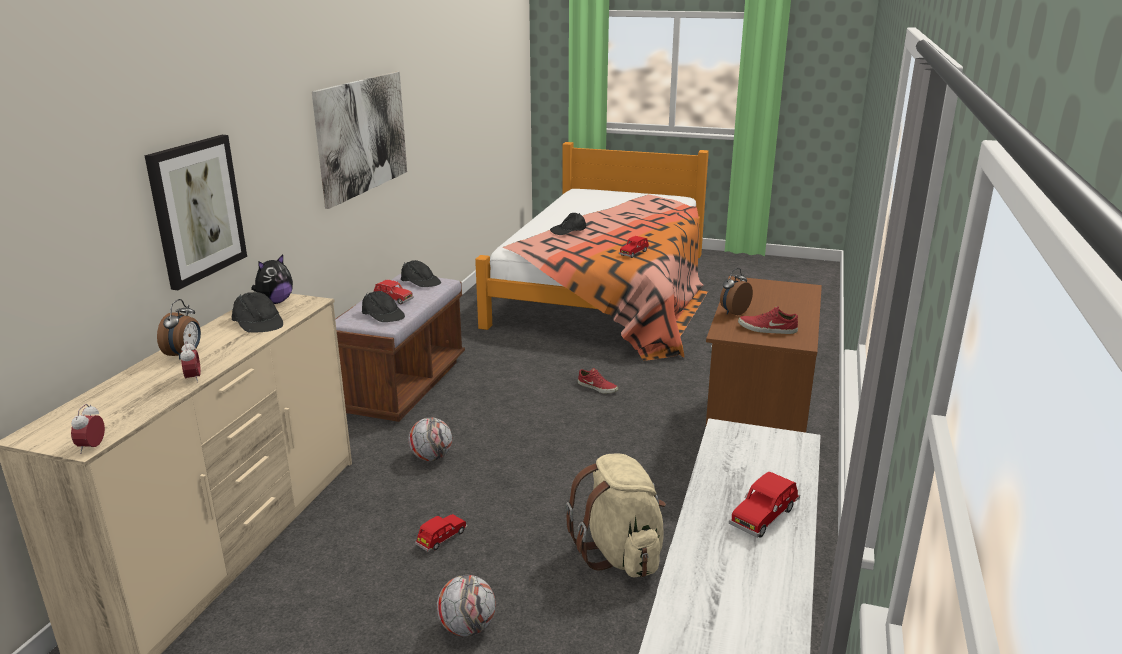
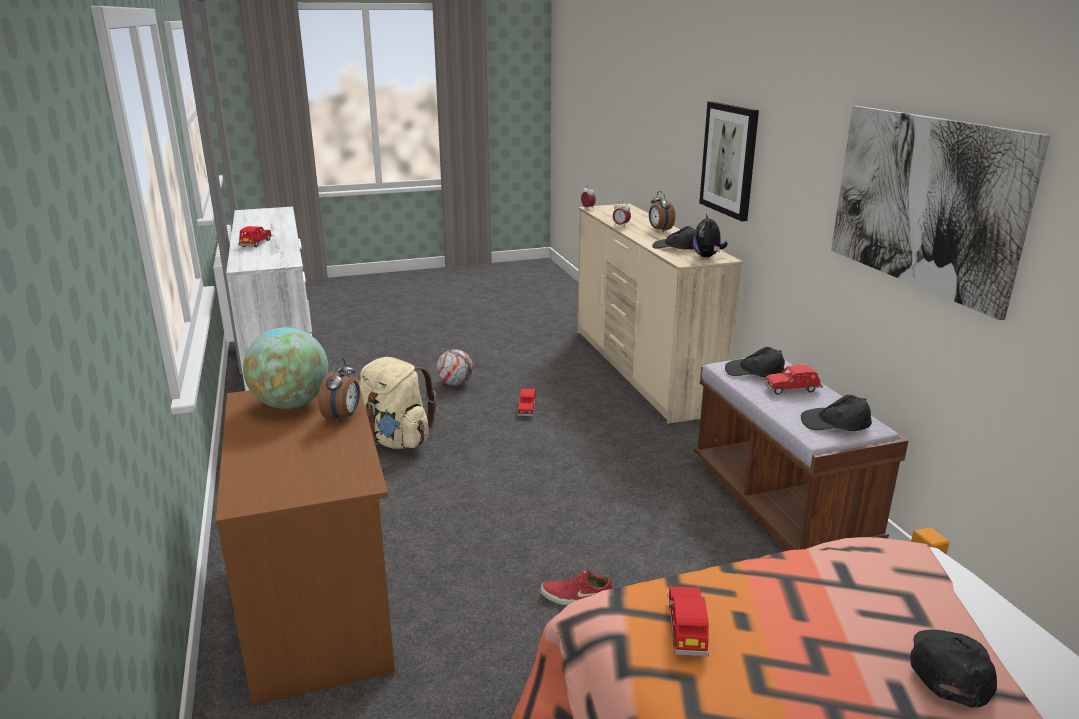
camera: 145 degrees right, 0 degrees up
football [408,417,452,461] -> none
red shoe [738,306,798,334] -> globe [243,327,328,409]

